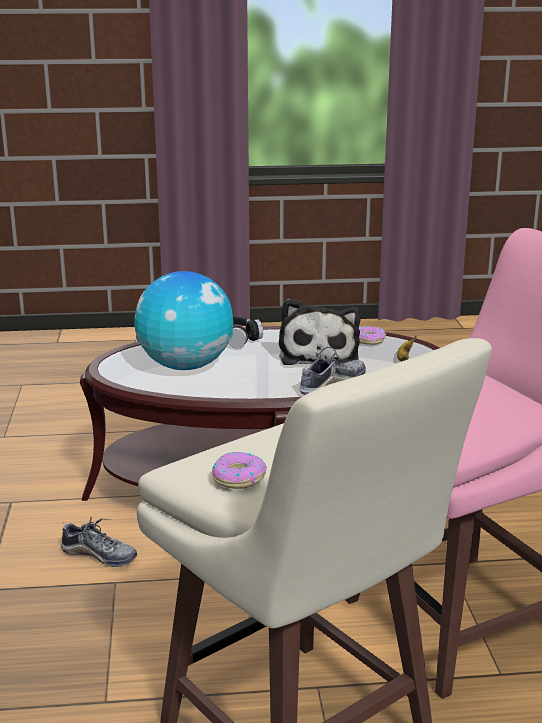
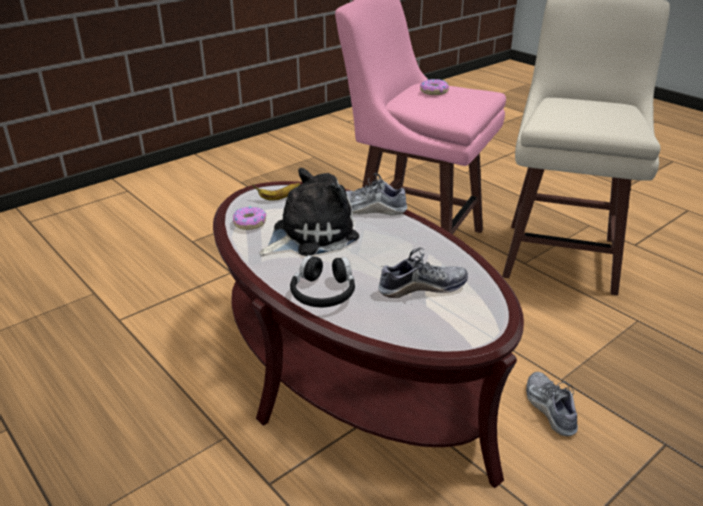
camera: 125 degrees left, 10 degrees up
globe [134,271,233,370] -> shoe [378,247,468,298]
donut [212,452,267,489] -> donut moved to [420,79,449,95]

